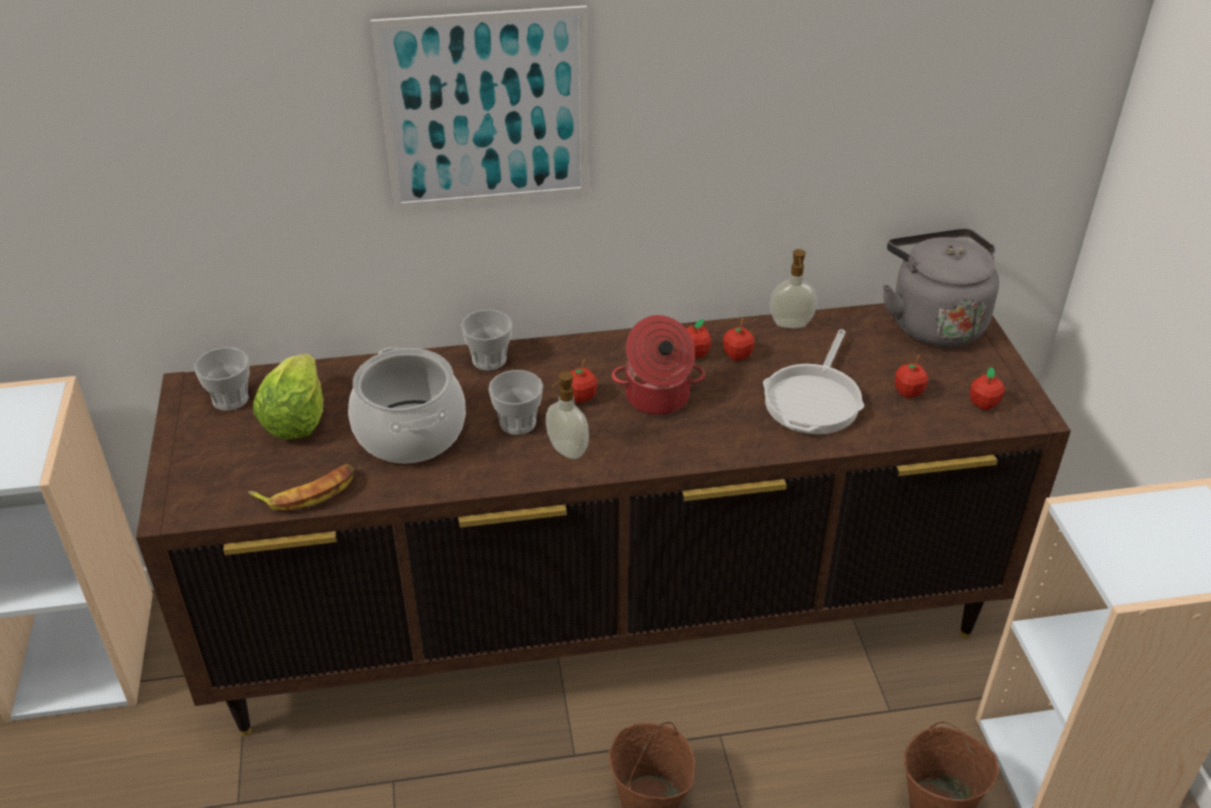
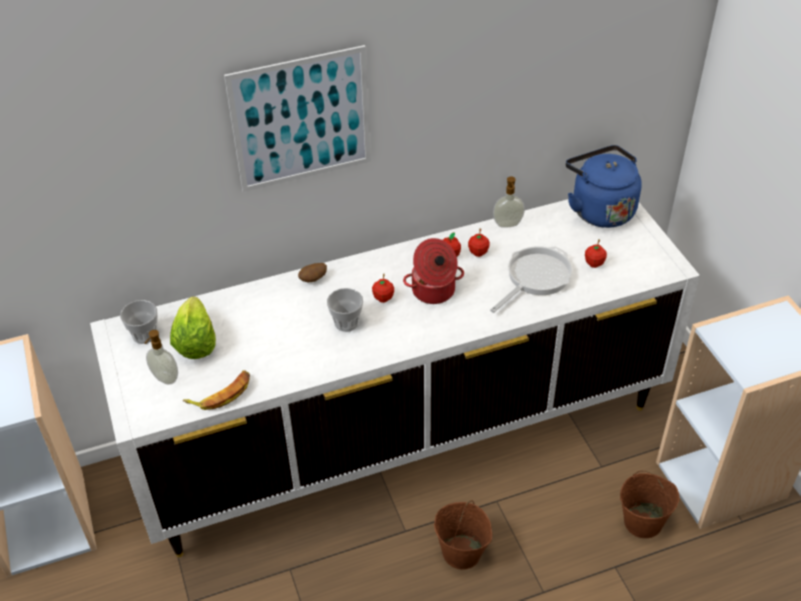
camera: 10 degrees left, 5 degrees up
brown cabinet [136,303,1071,736] -> white cabinet [90,199,700,557]
cooking pot [348,347,466,464] -> none
cup [461,309,512,371] -> potato [298,263,327,282]
soap dispenser [546,371,589,459] -> soap dispenser moved to [145,330,178,385]
frying pan [763,329,864,435] -> frying pan turned 150 degrees counterclockwise [490,246,572,313]
grey kettle [883,229,999,347] -> blue kettle [566,145,642,228]
apple [970,367,1005,410] -> none

